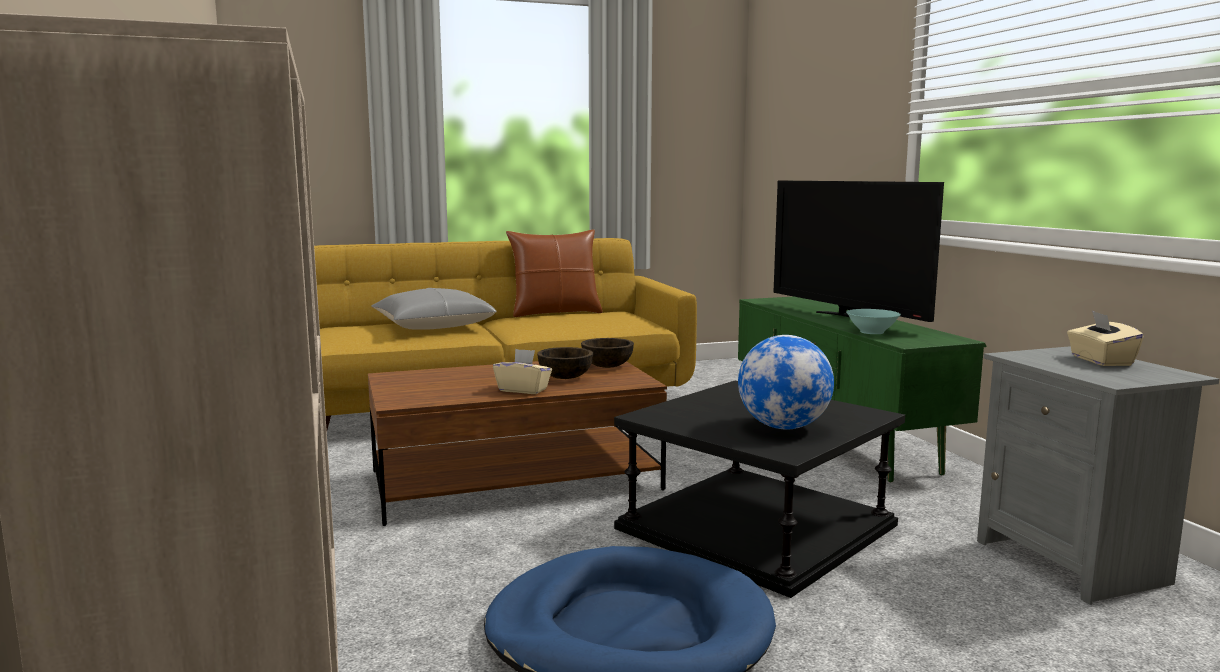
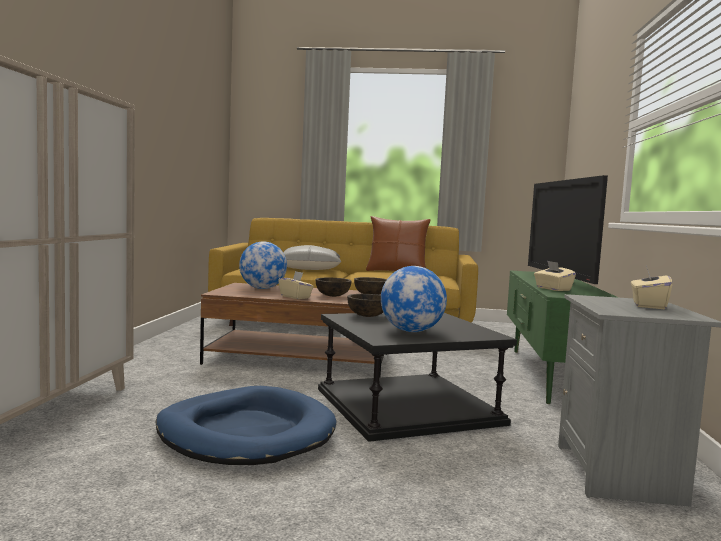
camera: 25 degrees right, 5 degrees down
turquoise bowl [846,309,901,334] -> beige tissue box [534,261,576,291]
none -> globe [239,241,287,289]
none -> brown bowl [347,294,383,317]

